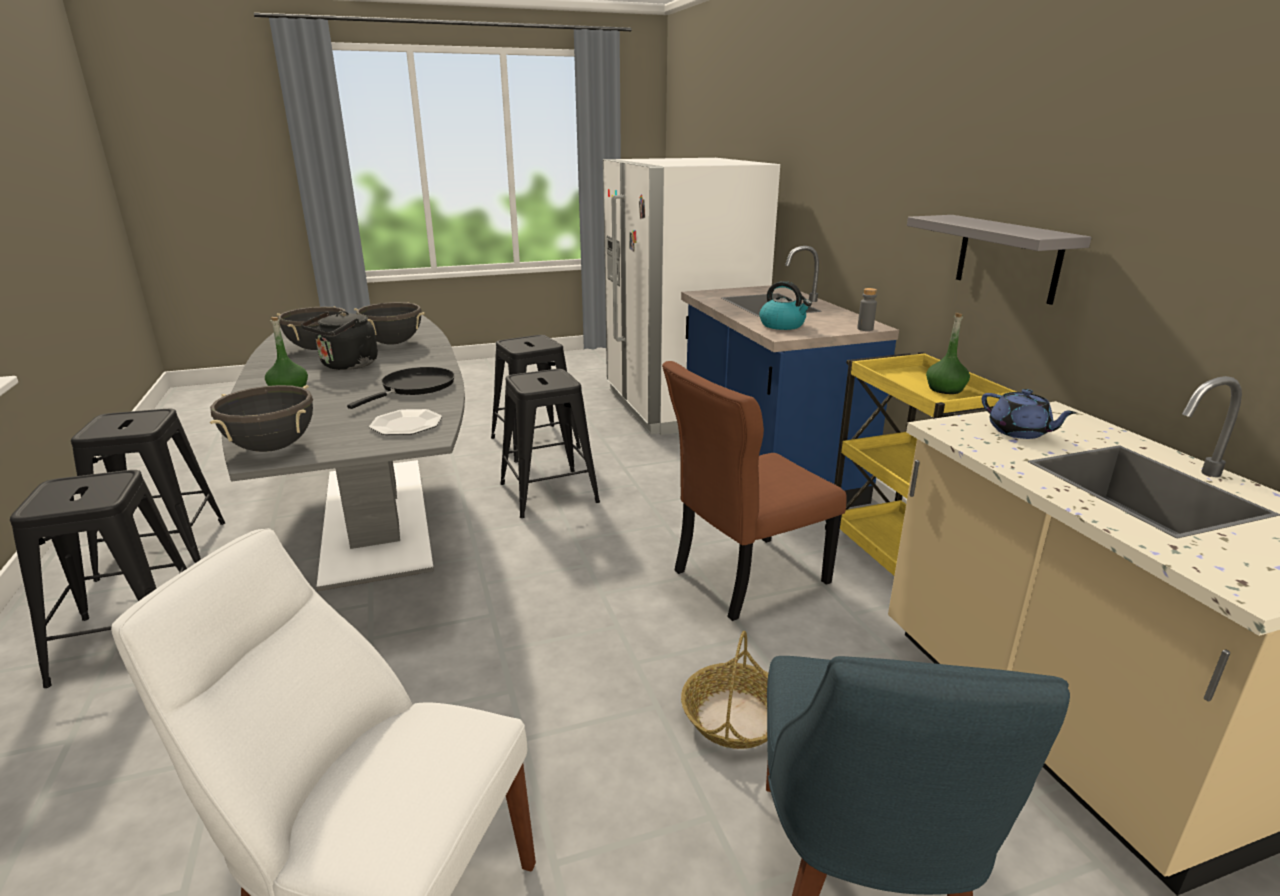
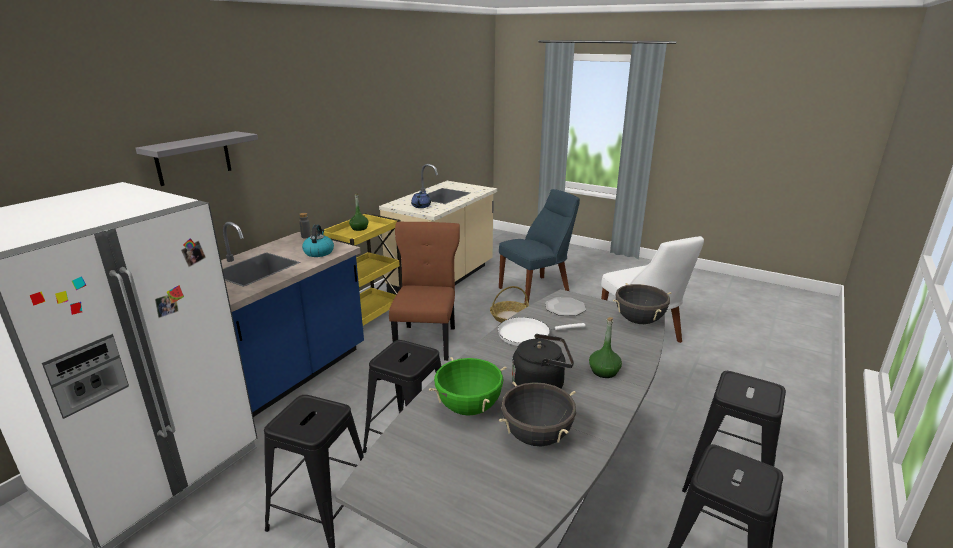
camera: 130 degrees left, 0 degrees up
black frying pan [347,367,455,409] -> white frying pan [498,317,586,346]
black cooking pot [354,302,425,345] -> green cooking pot [429,357,507,416]
brown chair [662,361,847,621] -> brown chair turned 105 degrees counterclockwise [389,222,460,361]
grey shelf [907,215,1092,305] -> grey shelf moved to [135,131,258,186]

